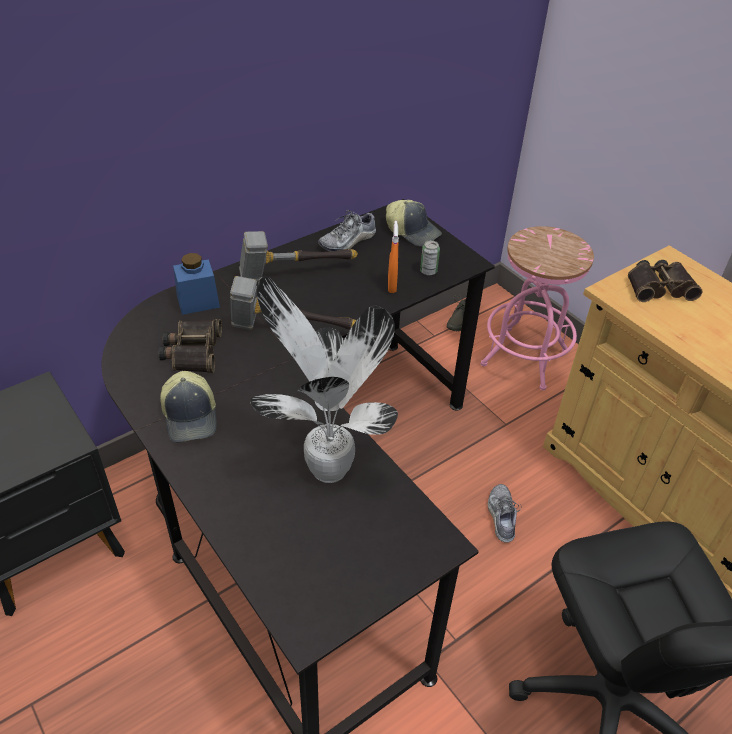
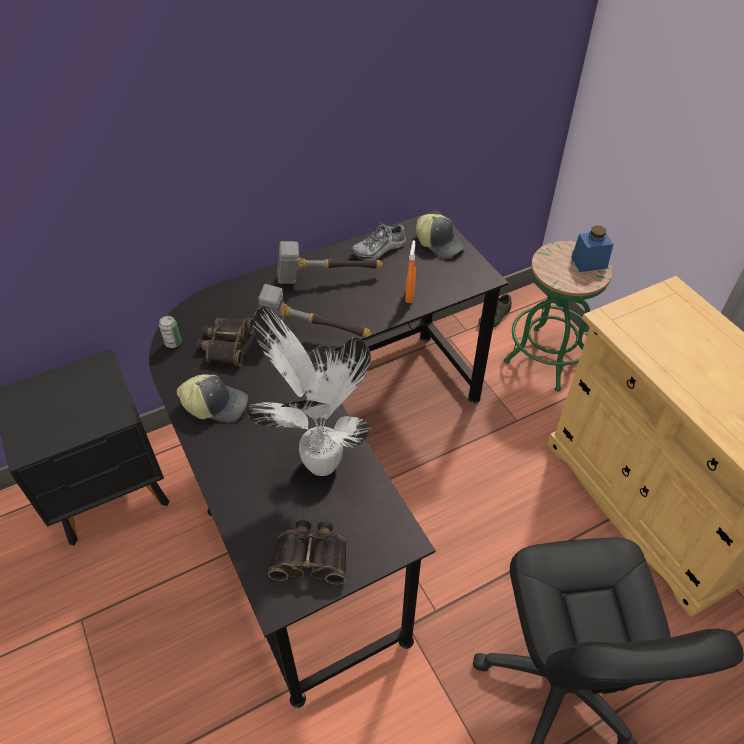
camera: 10 degrees right, 5 degrees up
cap [160,371,217,443] -> cap turned 75 degrees counterclockwise [177,374,248,422]
blue jar [173,253,220,315] -> blue jar moved to [571,225,613,272]
can [420,240,440,275] -> can moved to [159,316,182,348]
pink stool [480,226,594,390] -> green stool [504,241,612,391]
shoe [488,484,522,543] -> none
binoculars [628,260,703,302] -> binoculars moved to [268,520,347,585]

